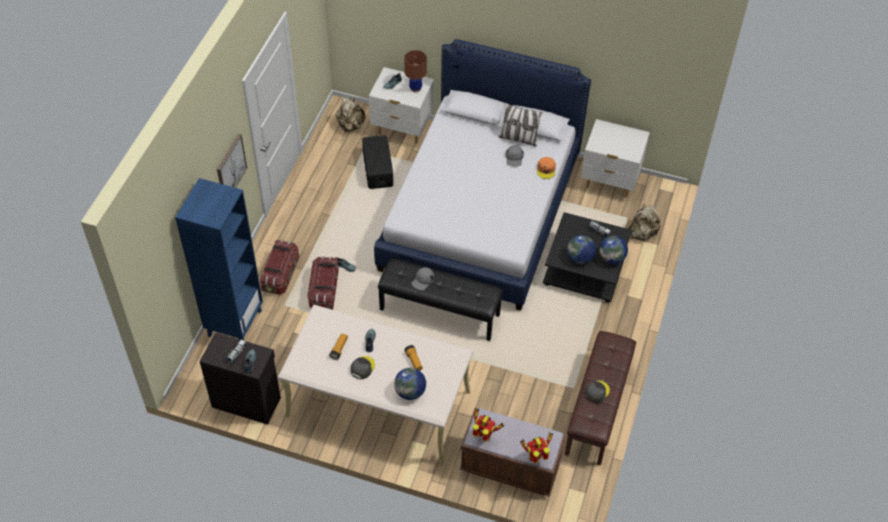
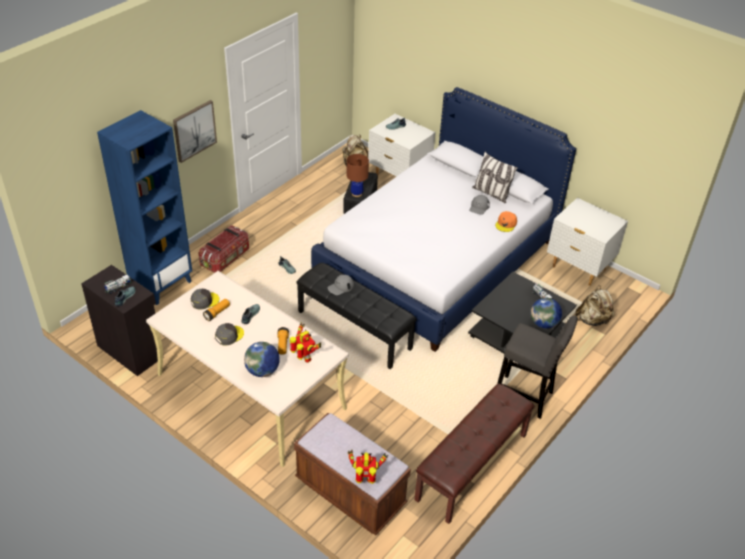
camera: 20 degrees right, 10 degrees down
storage box [307,257,338,310] -> none
brown table lamp [404,50,427,92] -> brown table lamp moved to [347,154,369,197]
toy robot [472,408,504,442] -> toy robot moved to [290,323,321,363]
globe [567,235,596,264] -> none
grey cap [585,381,610,403] -> grey cap moved to [191,289,219,310]
none -> grey stool [497,315,578,419]

